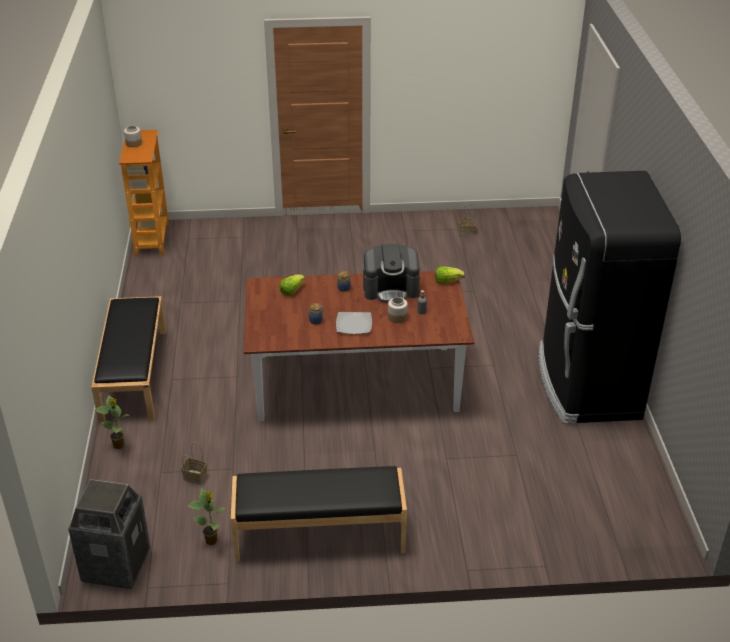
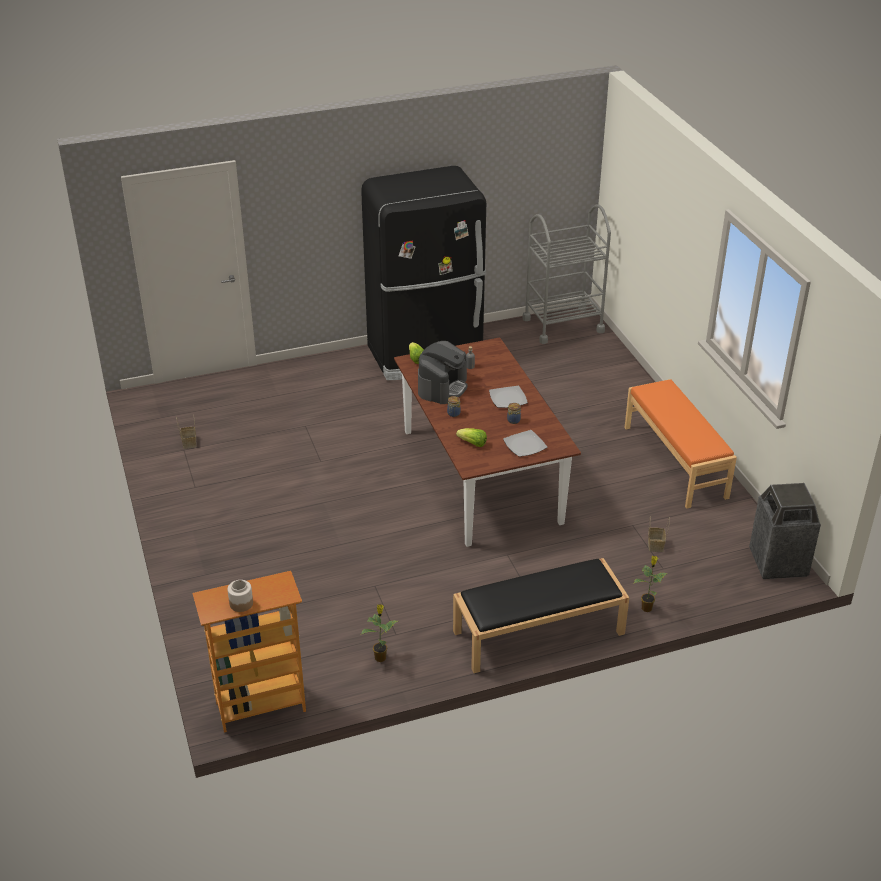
camera: 105 degrees left, 0 degrees up
potted plant [188,488,226,545] -> potted plant moved to [361,604,398,662]
black bench [231,466,407,562] -> orange bench [625,379,737,509]
coffee machine [363,244,420,302] -> coffee machine turned 45 degrees clockwise [418,341,468,404]
jar [388,297,408,323] -> none
none -> plate [503,430,547,457]
none -> grey cart [523,205,611,344]

